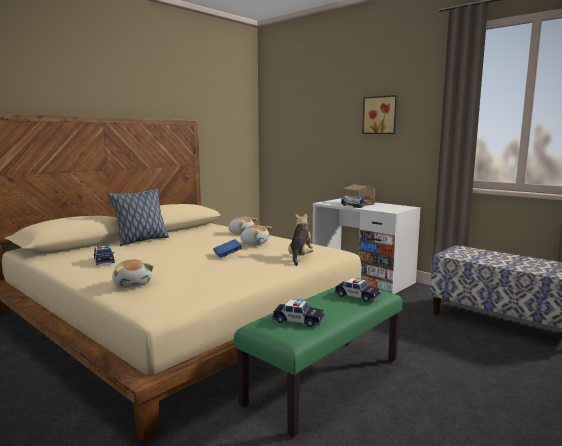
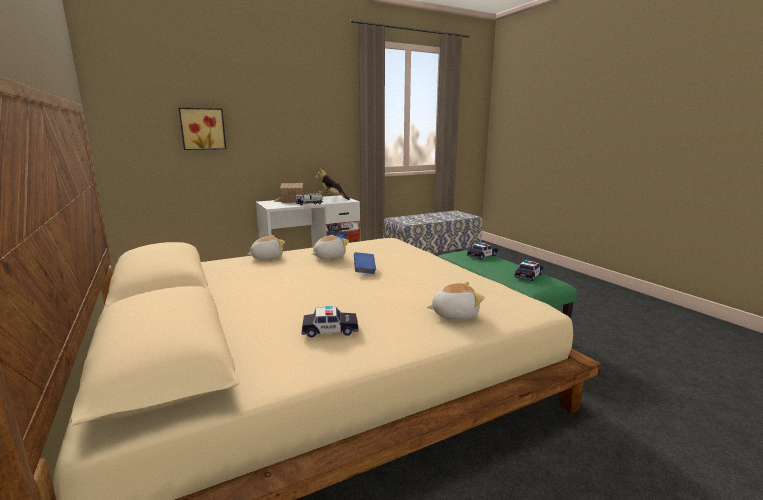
camera: 70 degrees left, 5 degrees up
pillow [107,188,169,246] -> none
plush toy [288,213,313,266] -> plush toy moved to [315,169,350,200]
picture [362,95,397,134] -> picture moved to [179,108,226,150]

